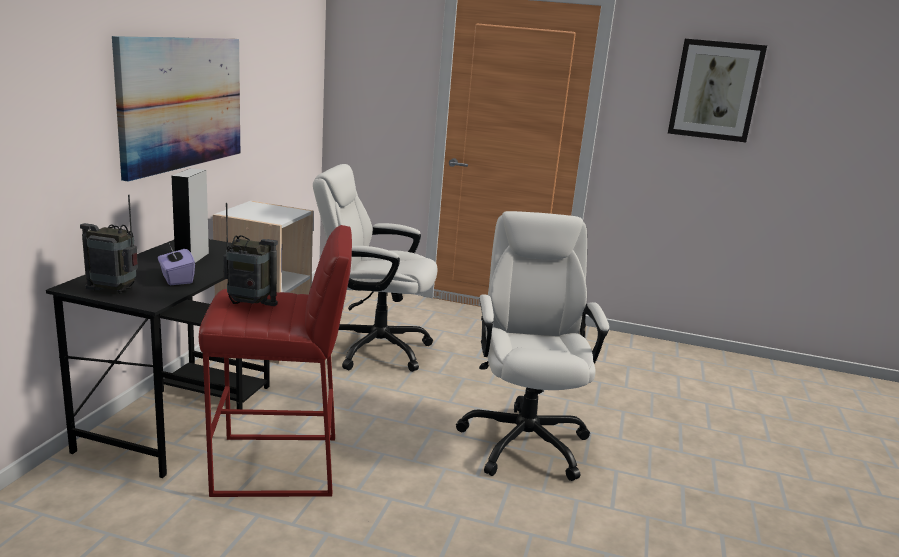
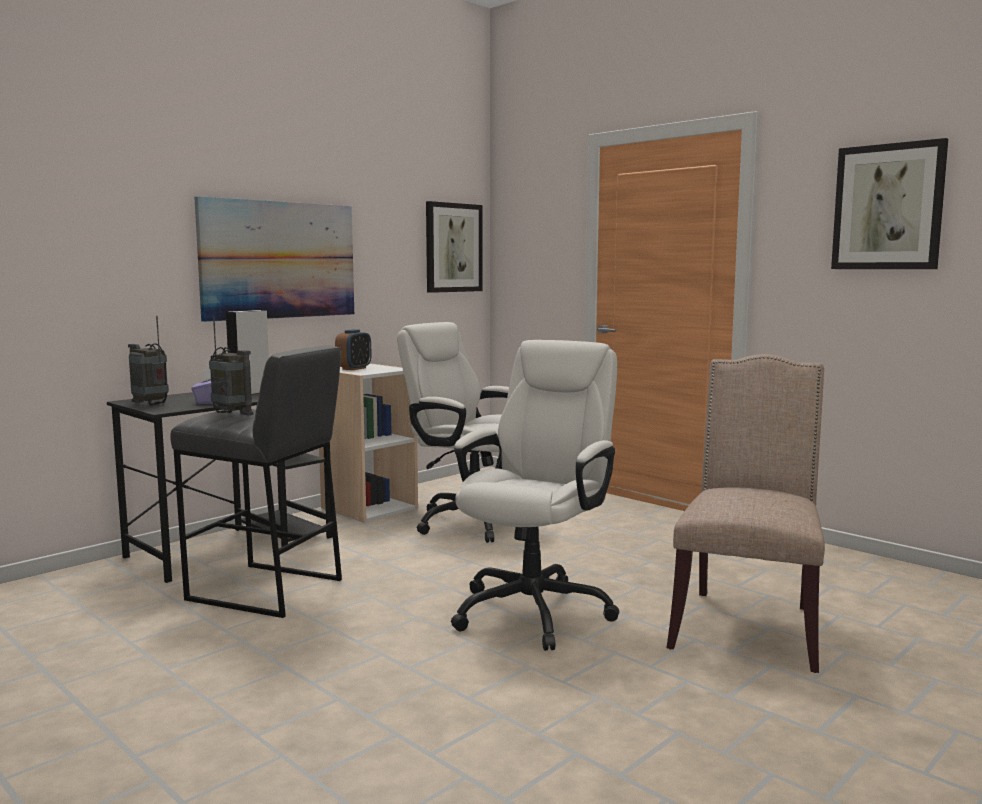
camera: 30 degrees right, 10 degrees down
red stool [199,225,352,497] -> grey stool [170,345,342,618]
none -> alarm clock [335,329,372,370]
none -> picture [426,201,483,293]
none -> beige chair [667,354,825,673]

